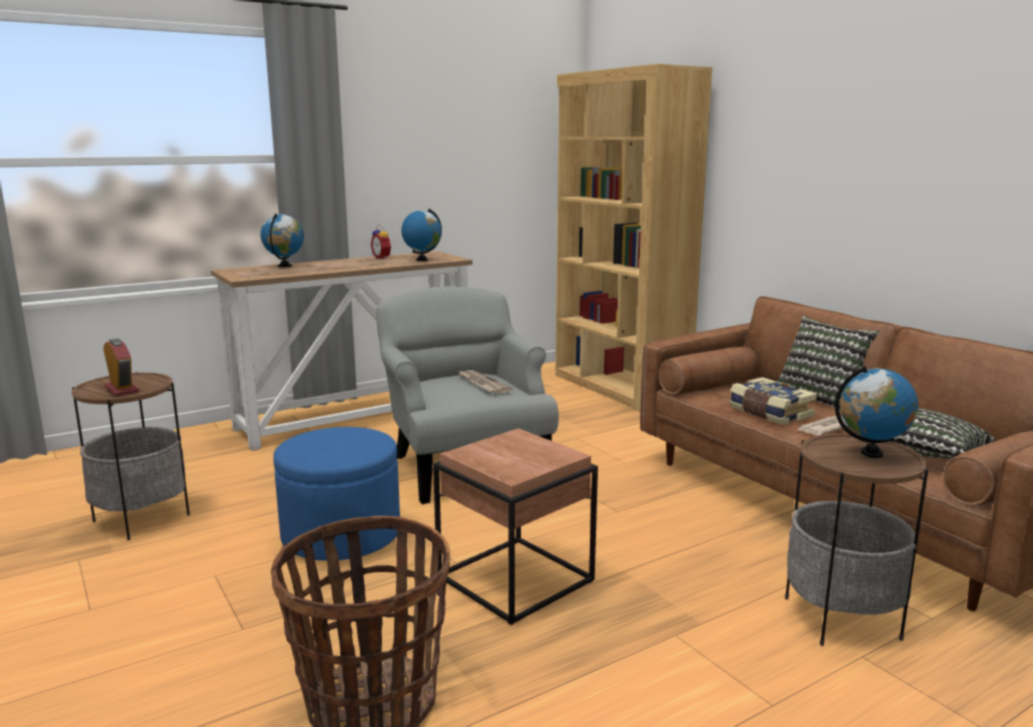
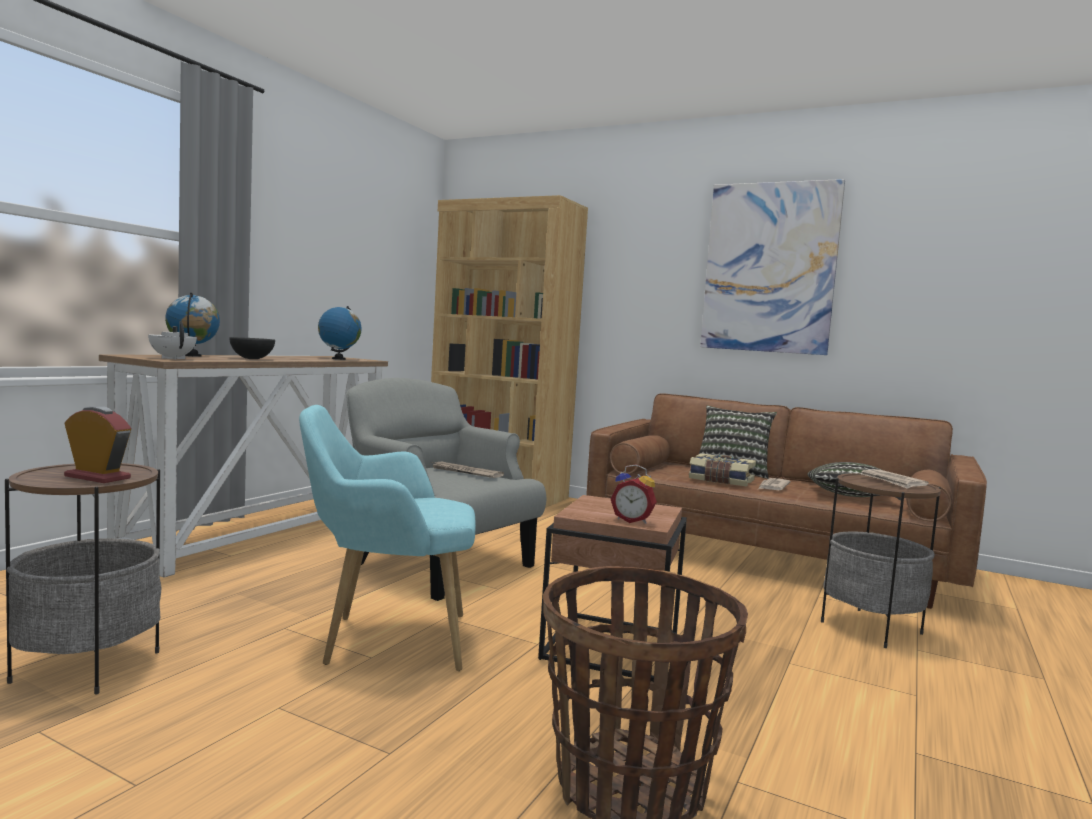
camera: 30 degrees left, 10 degrees down
blue ottoman [273,427,400,561] -> turquoise armchair [299,405,476,671]
alarm clock [371,225,392,259] -> alarm clock moved to [610,464,657,524]
globe [835,366,918,458] -> newspaper [860,470,929,489]
none -> white teapot [148,321,197,359]
none -> black bowl [229,337,275,359]
none -> picture [700,179,845,355]

